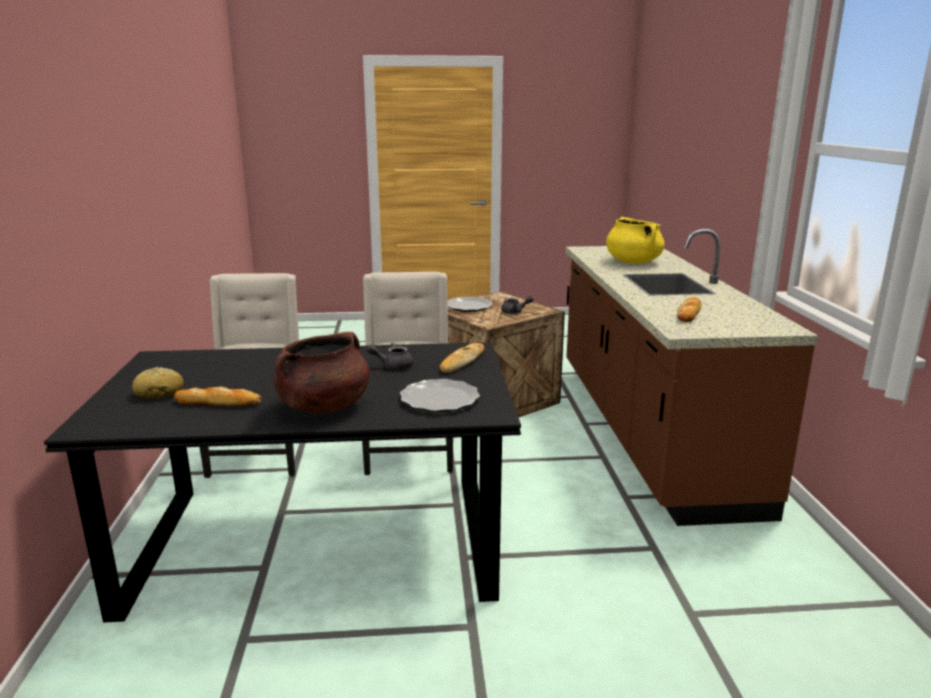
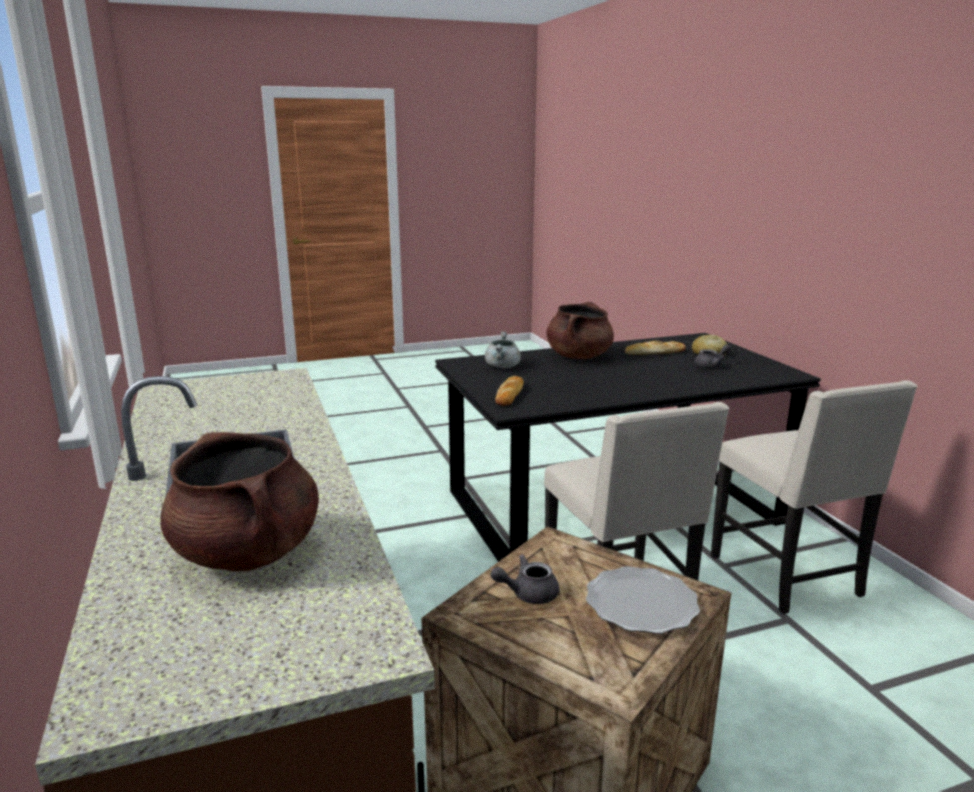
camera: 165 degrees right, 0 degrees up
grey teapot [367,343,413,369] -> grey teapot moved to [694,344,731,369]
plate [400,379,480,412] -> grey cooking pot [485,331,521,368]
yellow cooking pot [606,217,665,264] -> brown cooking pot [160,432,319,571]
bread [677,297,702,322] -> none

